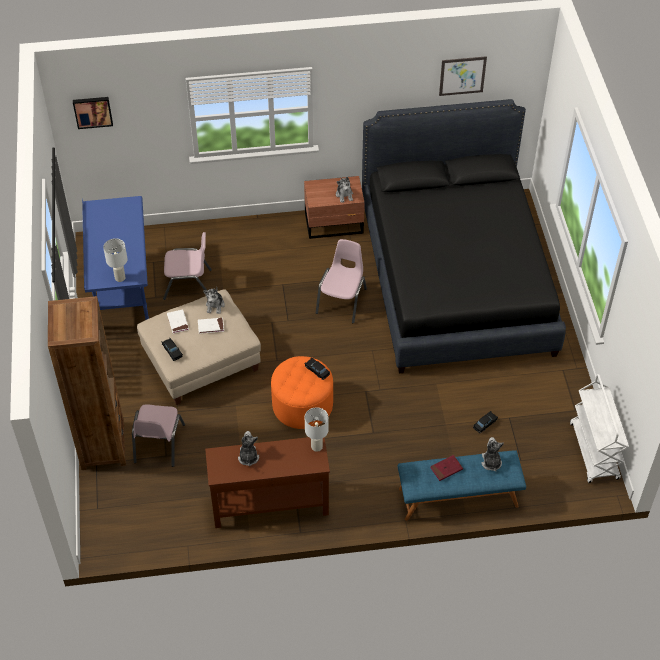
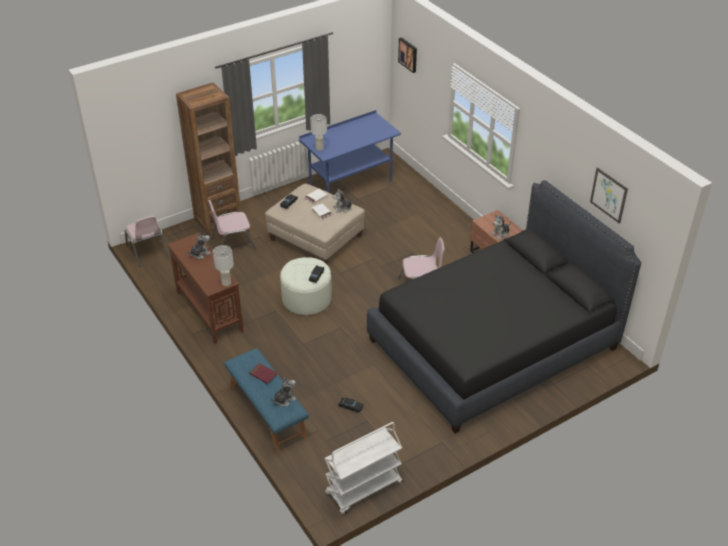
camera: 65 degrees right, 10 degrees down
pink chair [163,232,212,300] -> pink chair moved to [125,216,169,267]
orange ottoman [271,356,333,429] -> white ottoman [280,257,332,315]

